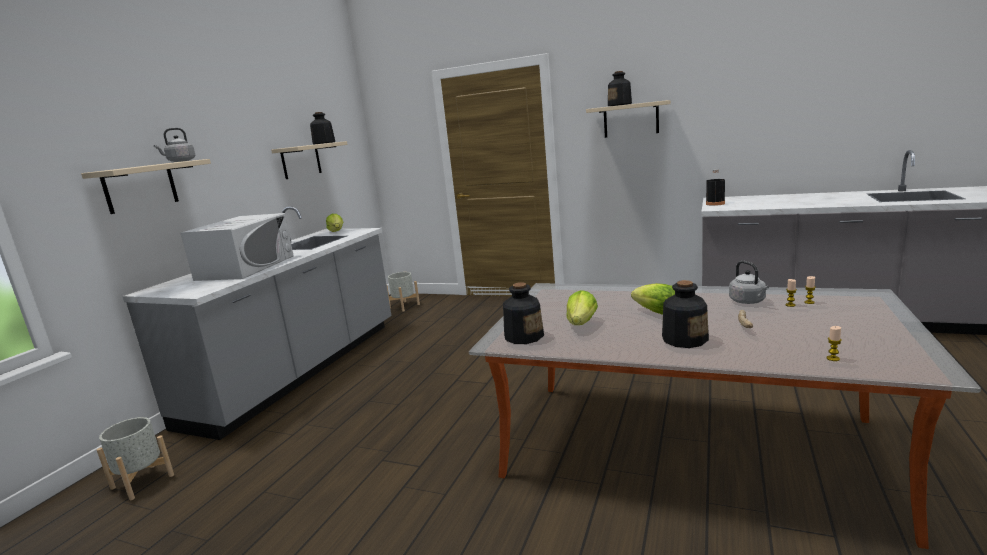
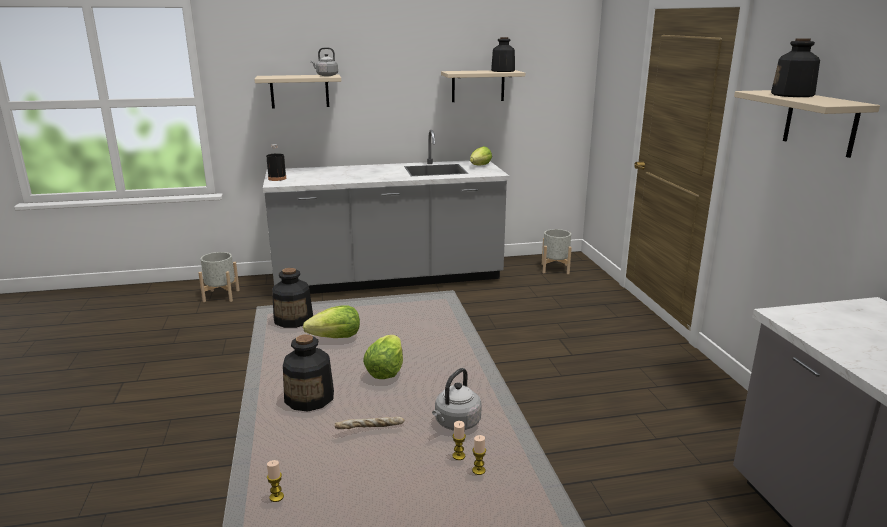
camera: 55 degrees right, 5 degrees up
white microwave [181,213,294,281] -> none
black bottle [706,169,725,206] -> black bottle moved to [266,144,286,181]

